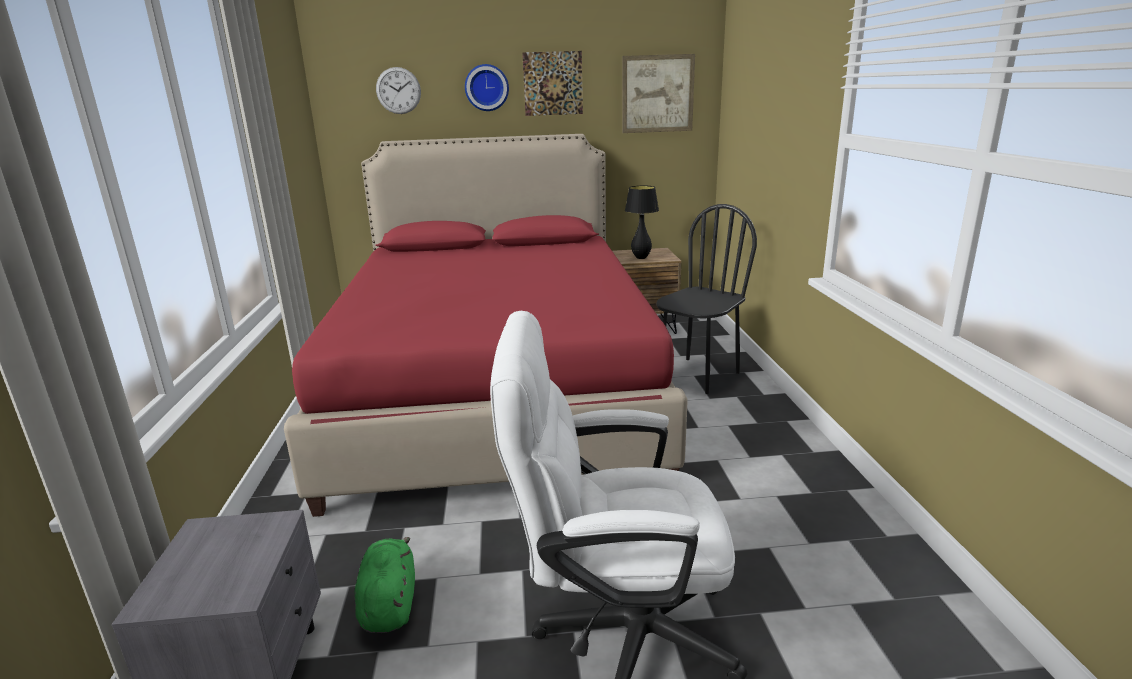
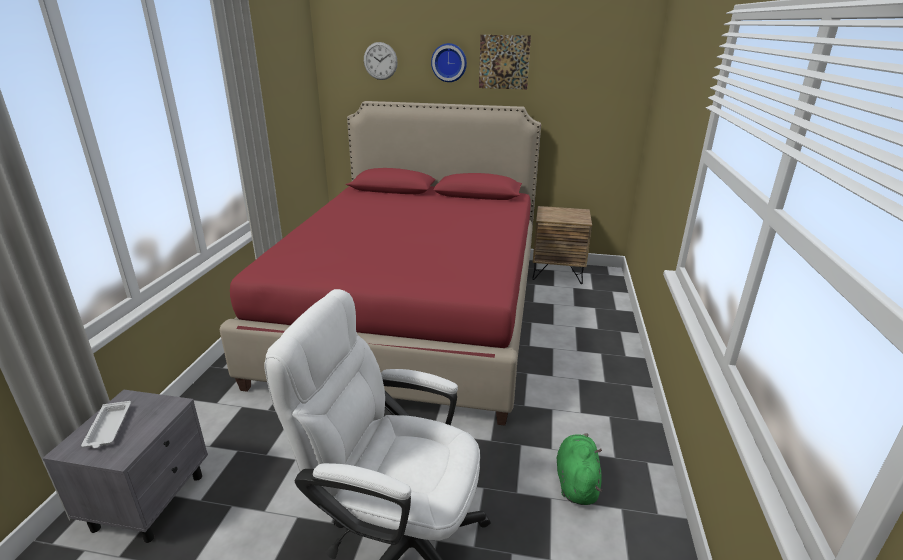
camera: 15 degrees right, 5 degrees up
green plush toy [355,537,415,633] -> green plush toy moved to [557,433,602,505]
picture [622,54,695,133] -> none
black table lamp [625,186,659,259] -> none
black chair [656,204,757,394] -> none
none -> white tray [81,401,131,448]

